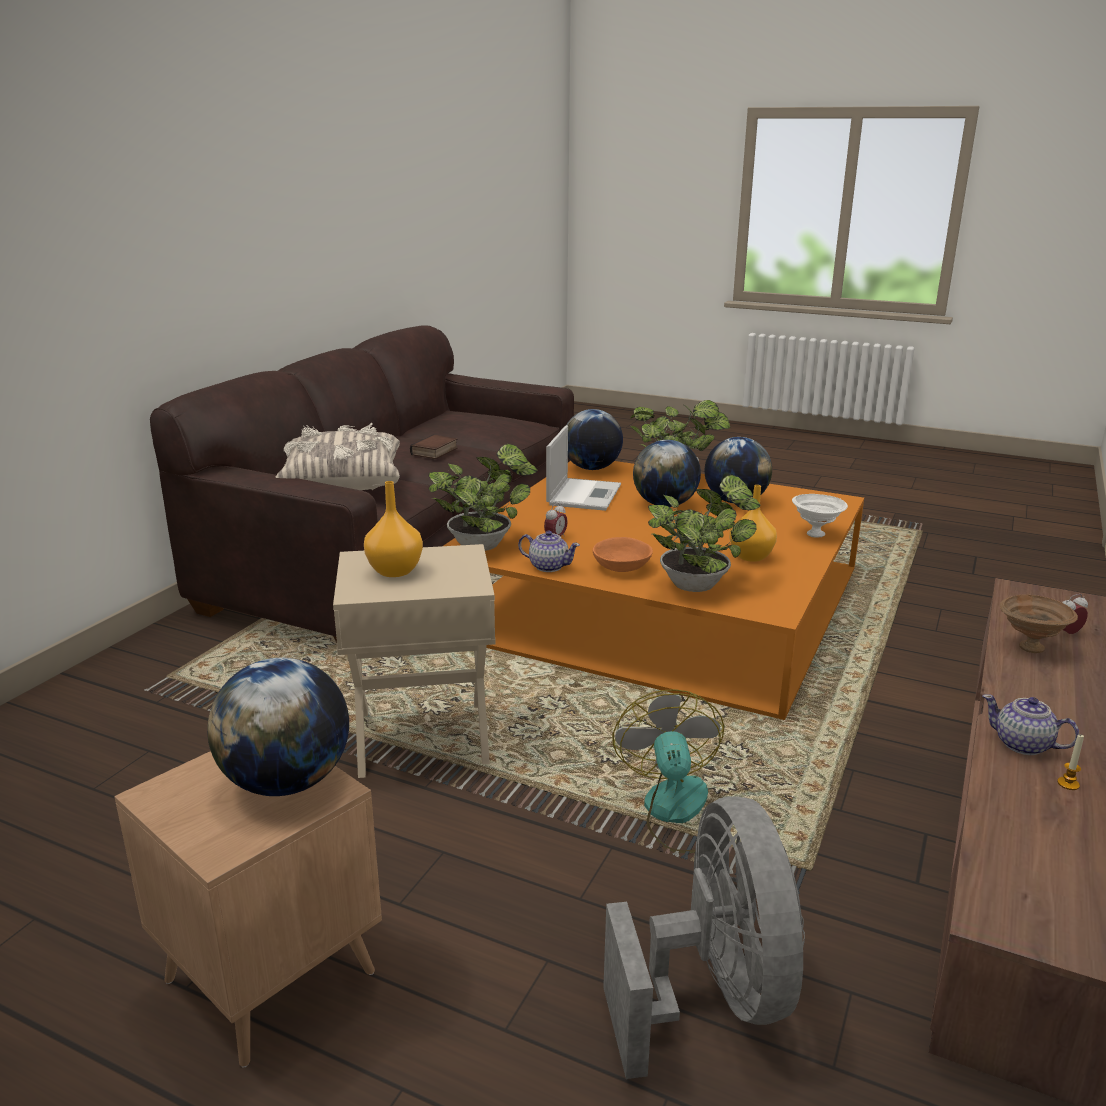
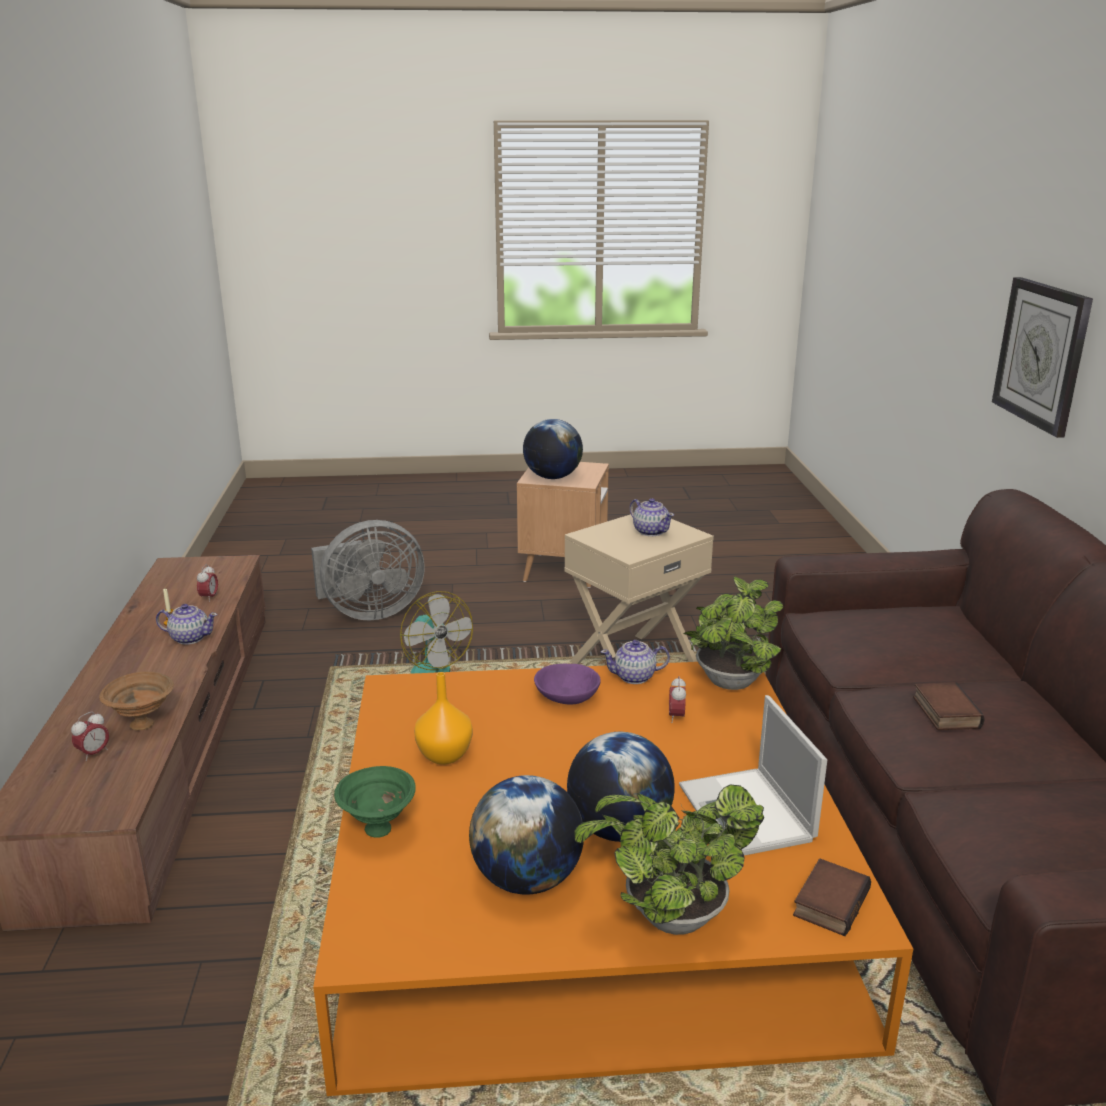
camera: 150 degrees right, 0 degrees up
beige pillow [275,423,400,490] -> none
orange vase [364,481,423,577] -> teapot [630,498,674,536]
globe [566,409,623,470] -> book [793,859,871,936]
orange bowl [593,537,653,572] -> purple bowl [534,664,601,705]
grey fan [603,796,805,1079] -> grey fan turned 75 degrees counterclockwise [311,520,425,621]
potted plant [648,475,761,592] -> none
white bowl [792,494,848,538] -> green bowl [334,766,416,838]
none -> alarm clock [197,564,218,602]
none -> wall clock [992,277,1093,438]

